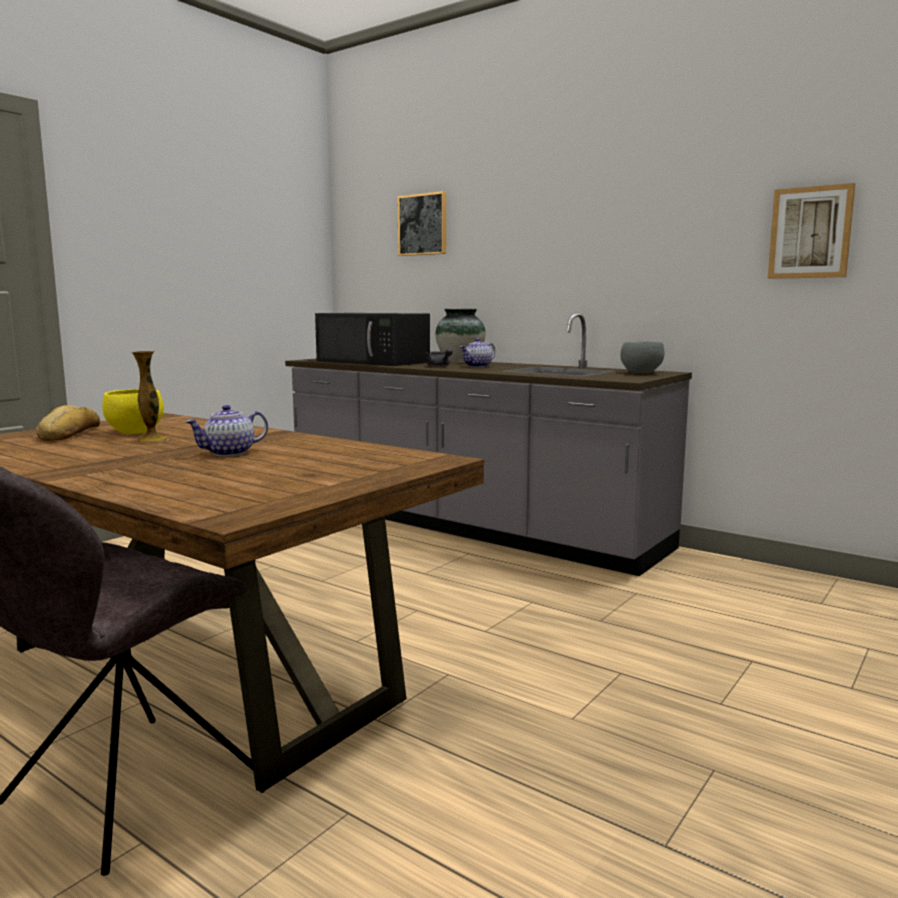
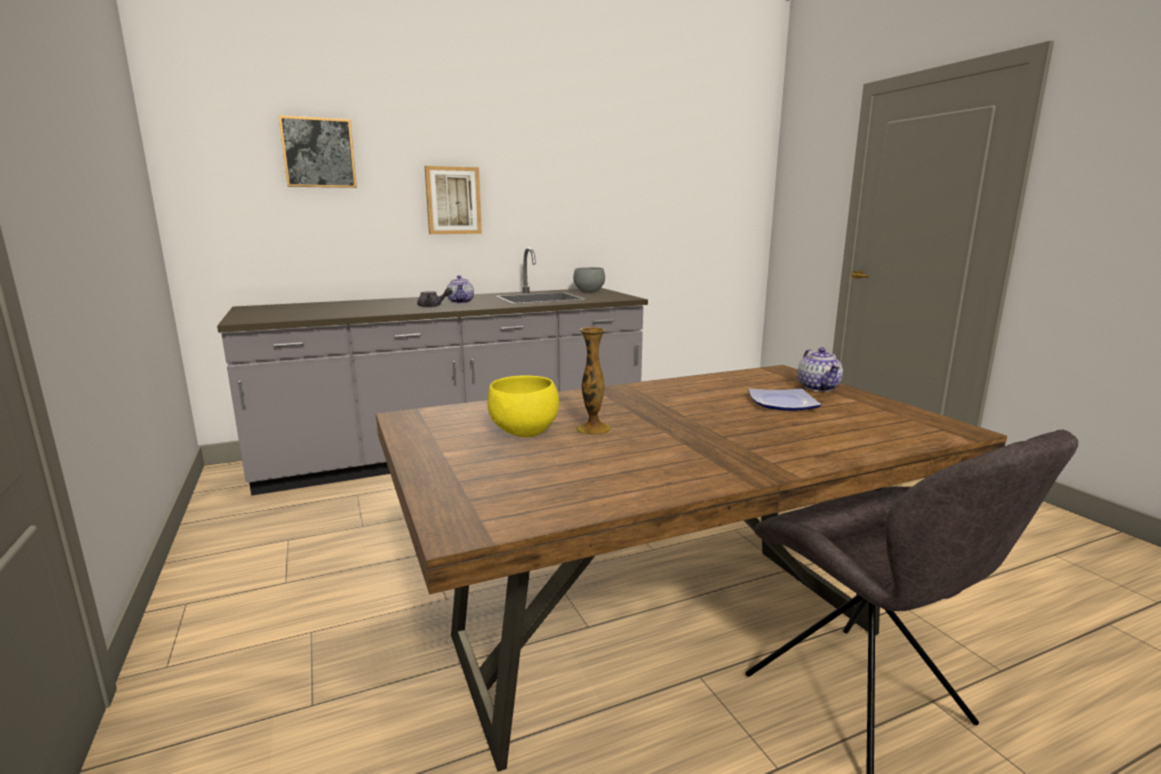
camera: 60 degrees left, 5 degrees up
bread [36,405,100,441] -> none
teapot [185,405,268,456] -> teapot moved to [798,348,843,392]
black microwave [315,313,430,366] -> none
vase [435,309,486,363] -> none
picture [768,183,855,279] -> picture moved to [425,166,482,234]
none -> plate [749,388,822,411]

